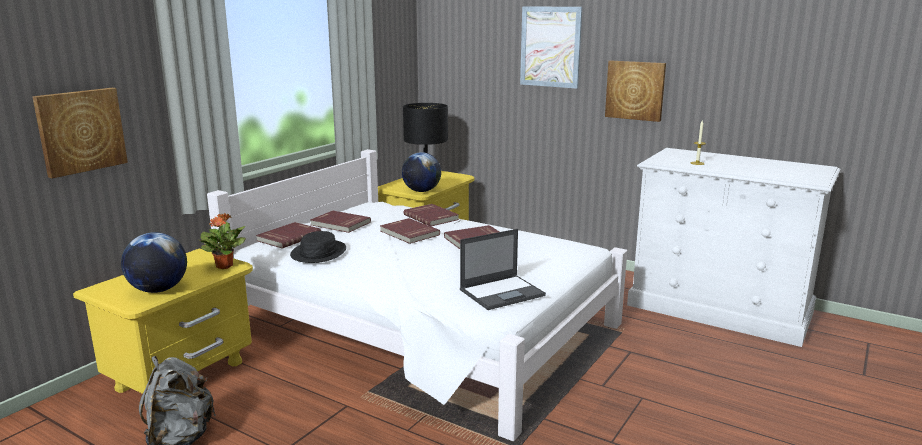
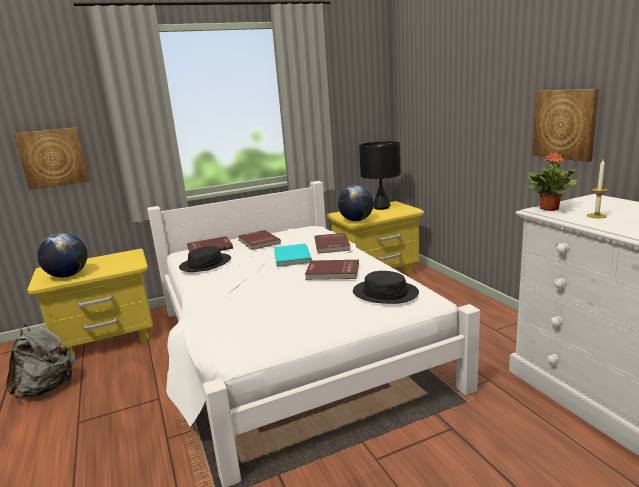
camera: 35 degrees right, 0 degrees up
potted plant [200,213,246,269] -> potted plant moved to [528,152,578,211]
red book [380,218,440,244] -> turquoise book [274,244,312,267]
laptop [460,229,546,310] -> none
picture [520,6,583,89] -> none
none -> black hat [353,271,419,304]

